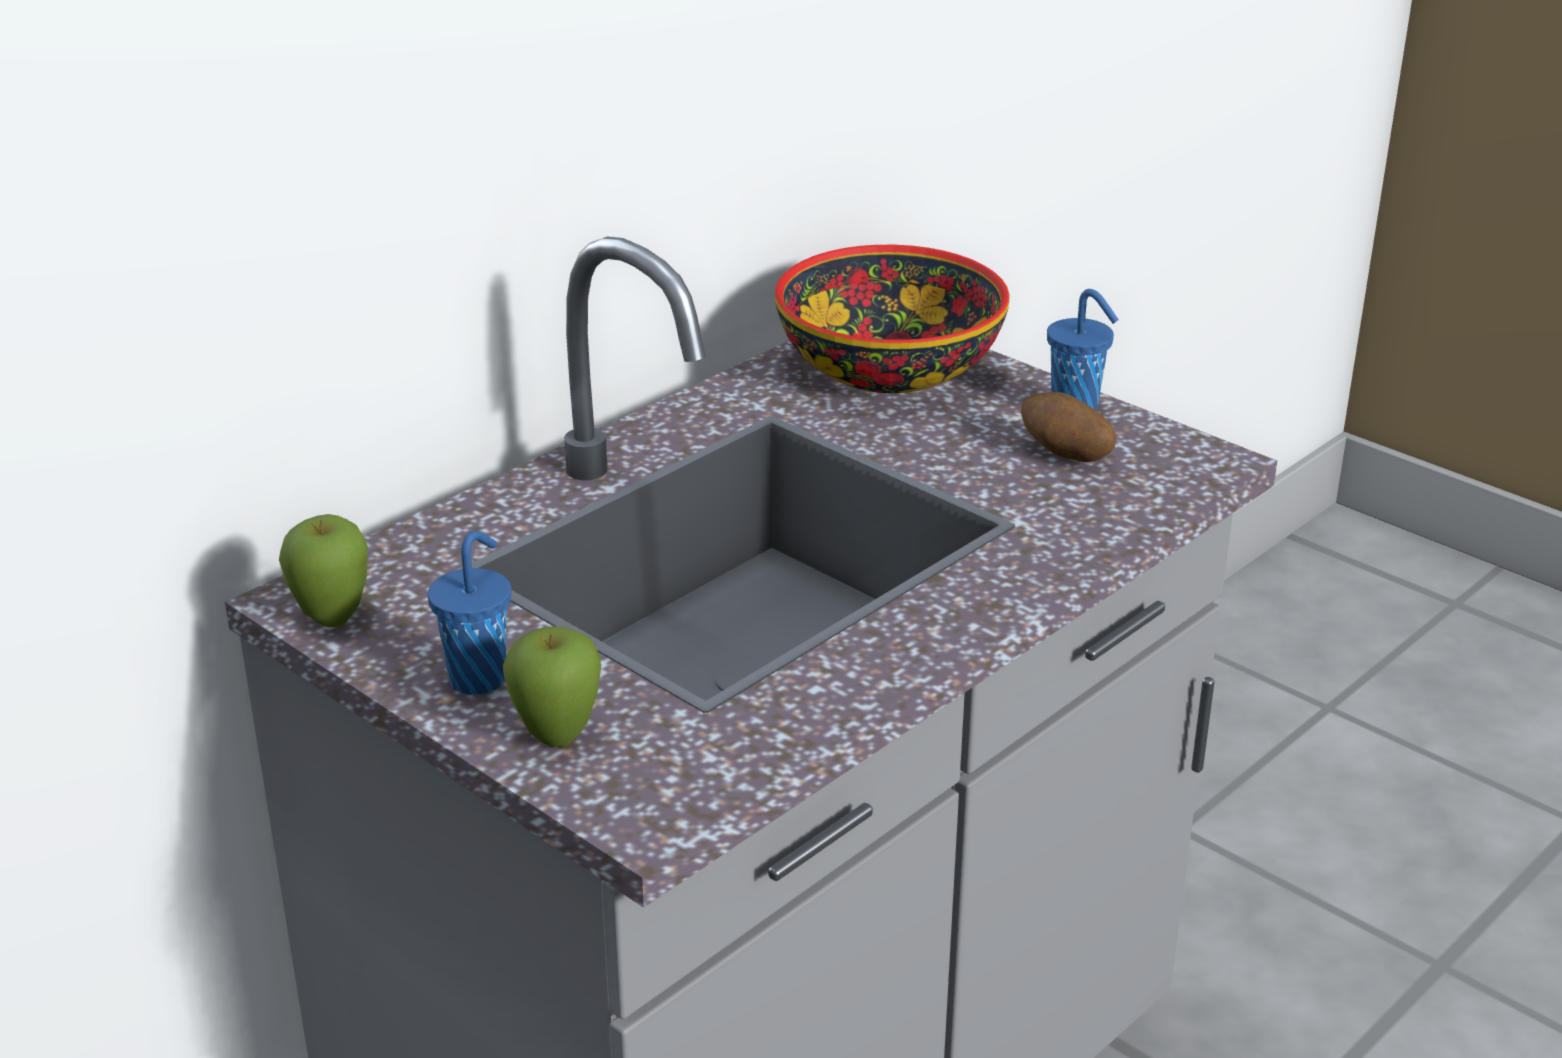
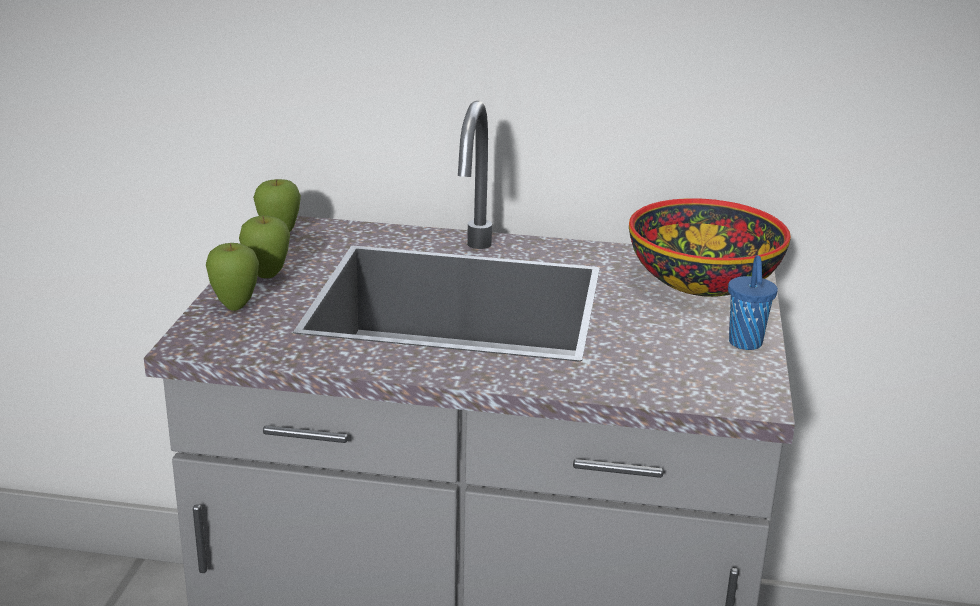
camera: 55 degrees right, 5 degrees down
blue cup [428,531,511,695] -> apple [239,215,290,278]
potato [1021,392,1116,462] -> none

